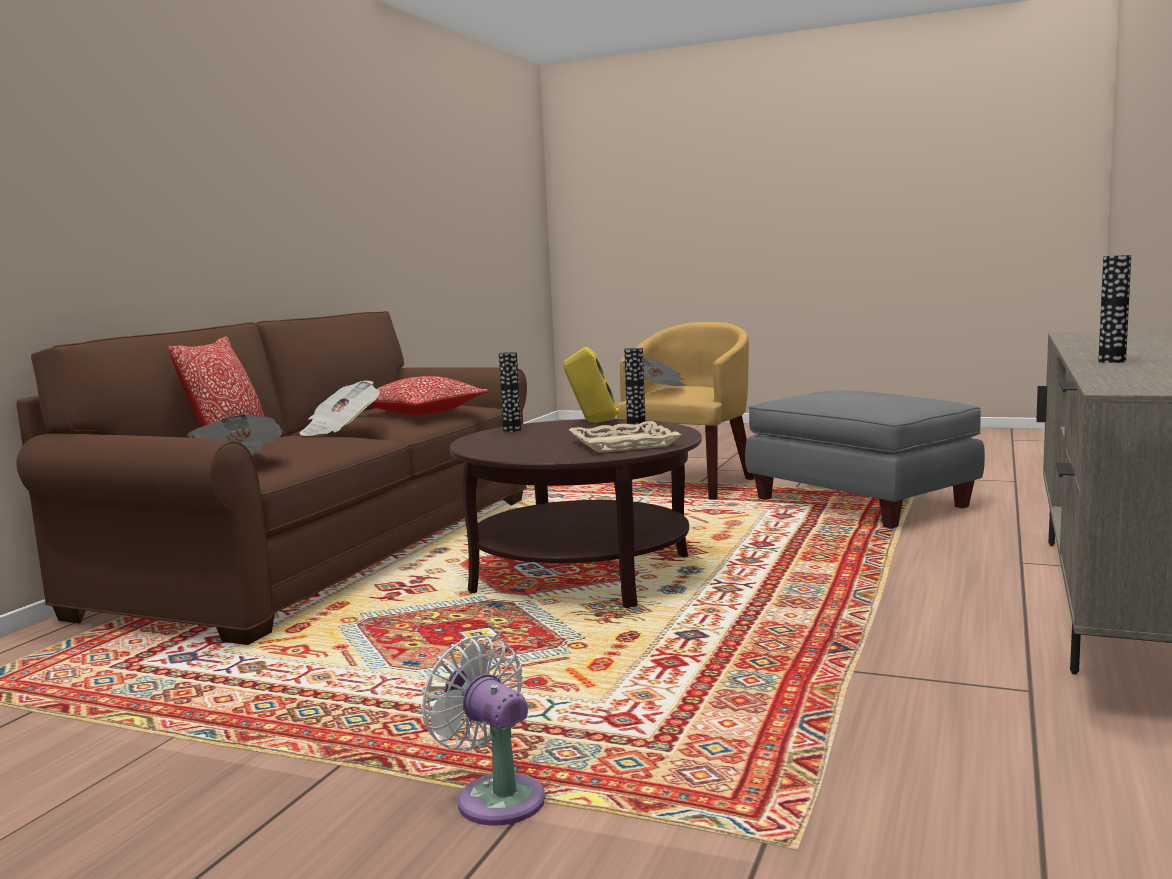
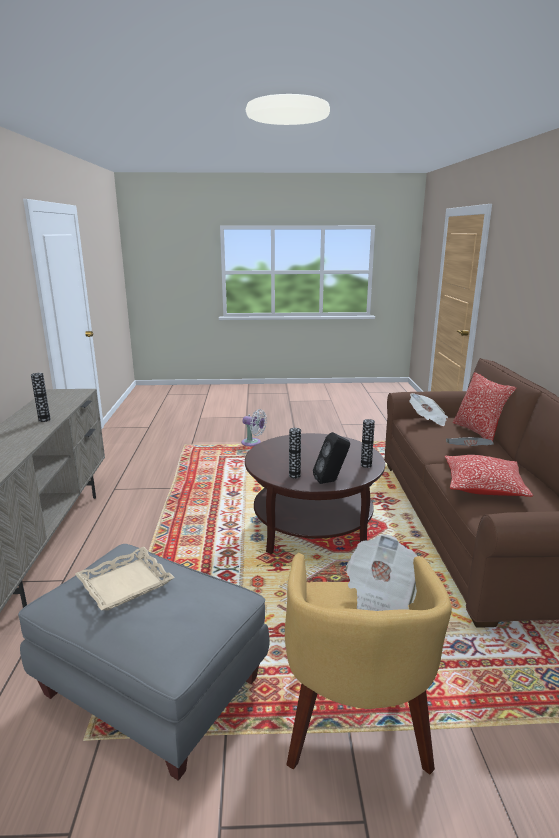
camera: 155 degrees right, 10 degrees up
yellow speaker [564,347,619,423] -> black speaker [313,432,350,484]
beige tray [569,421,681,453] -> beige tray moved to [75,547,175,610]

